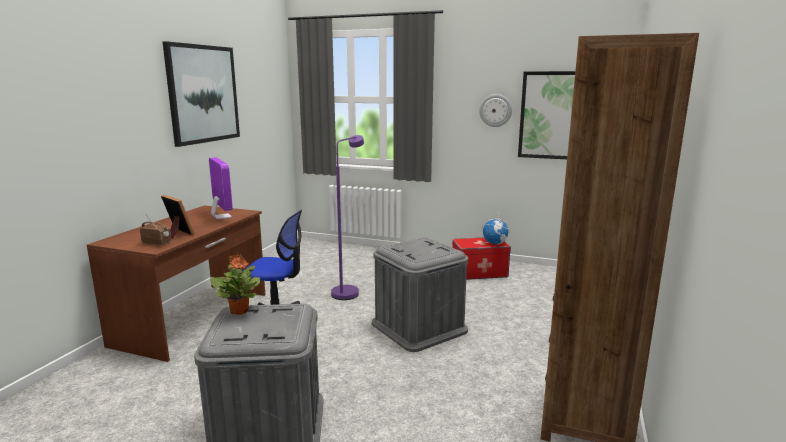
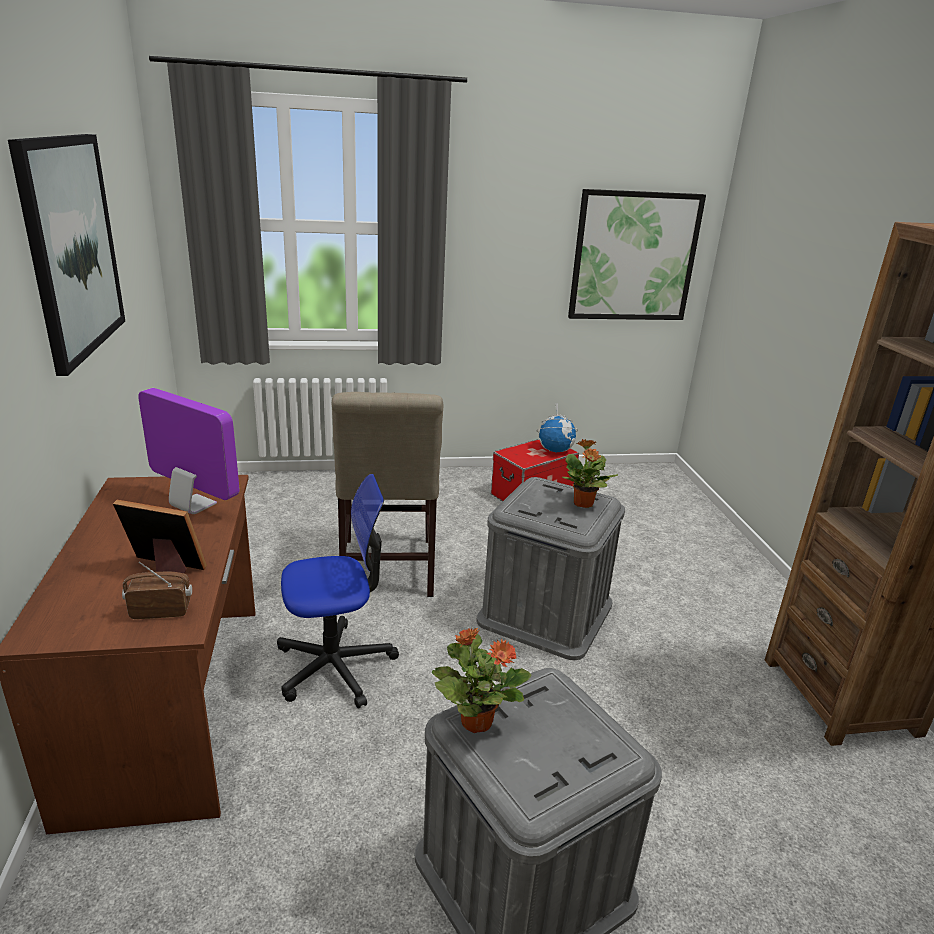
camera: 30 degrees left, 10 degrees up
purple floor lamp [331,135,364,300] -> beige chair [332,392,443,597]
wall clock [480,94,512,127] -> none
none -> potted plant [562,439,618,508]

